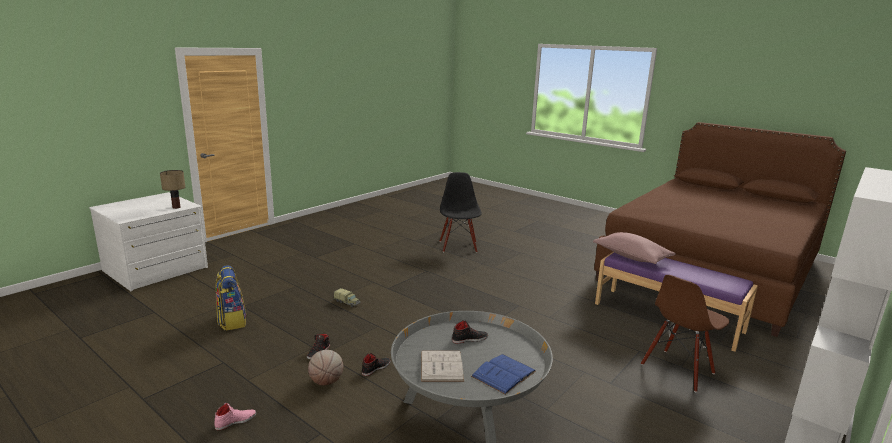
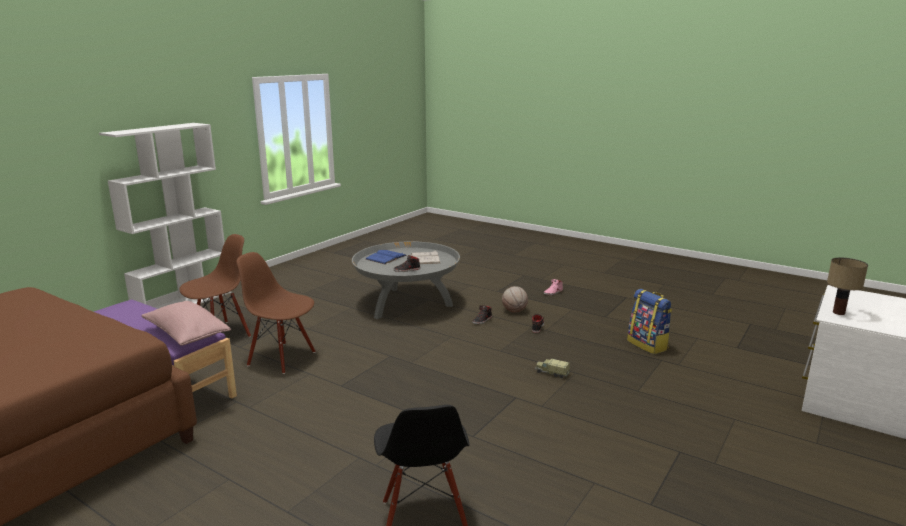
camera: 175 degrees right, 0 degrees up
none -> brown chair [237,252,315,374]

